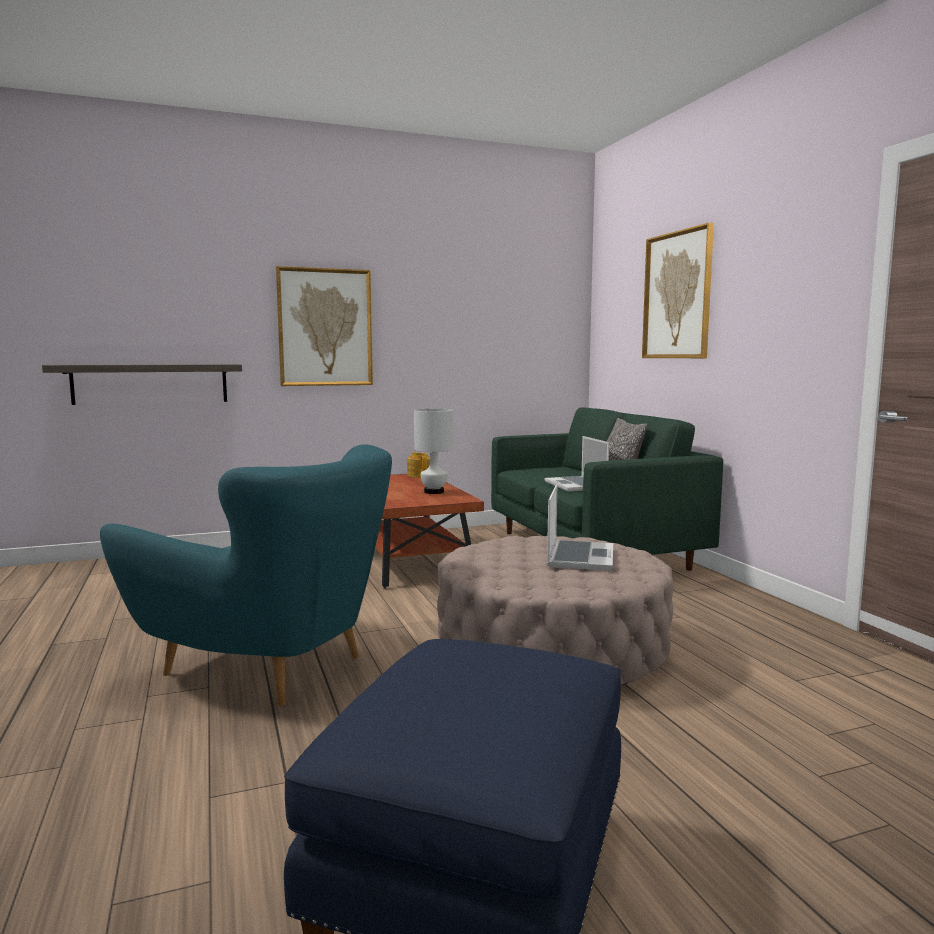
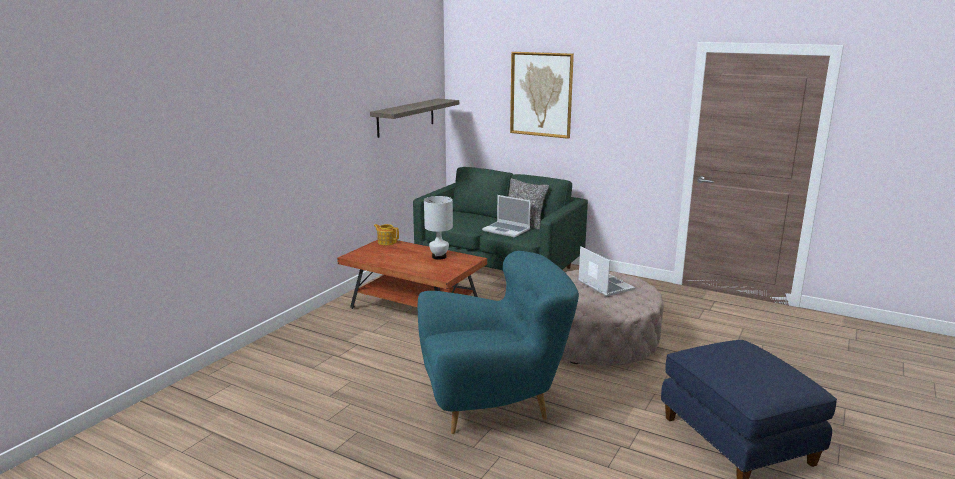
camera: 40 degrees left, 10 degrees up
shelf [42,364,242,405] -> shelf moved to [370,99,459,138]
picture [276,266,373,386] -> none

